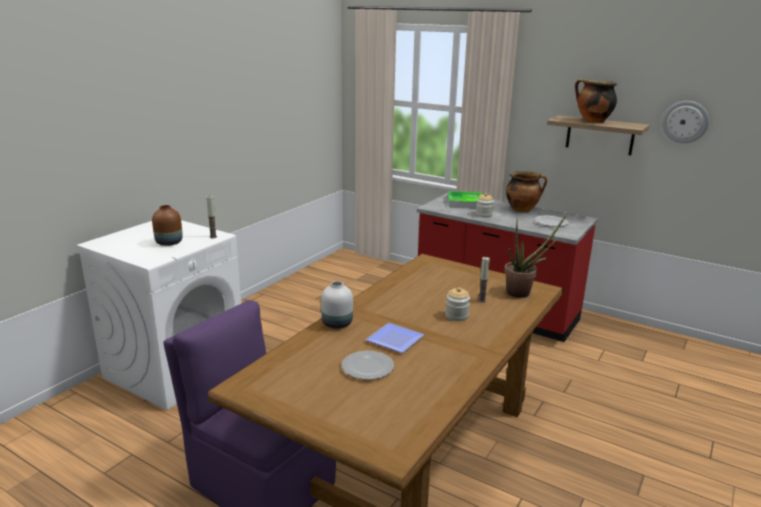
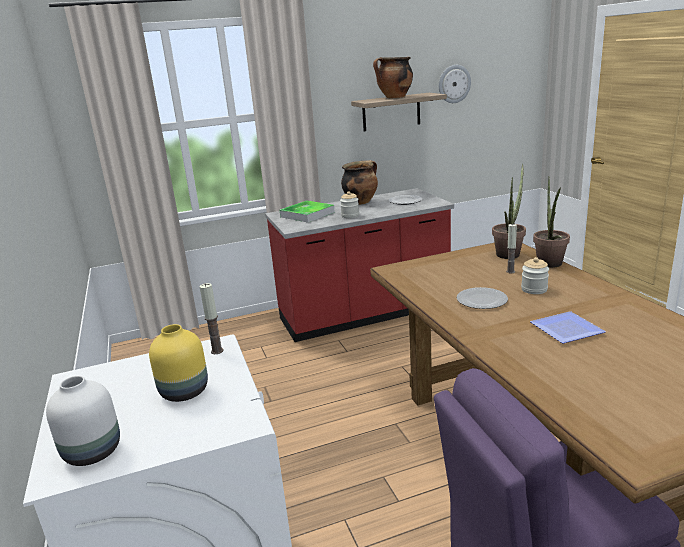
camera: 50 degrees left, 0 degrees up
brown vase [152,205,183,246] -> yellow vase [149,324,208,402]
white vase [321,281,353,329] -> white vase moved to [46,376,120,466]
plate [342,351,394,380] -> plate moved to [457,287,508,309]
none -> potted plant [533,176,570,268]

